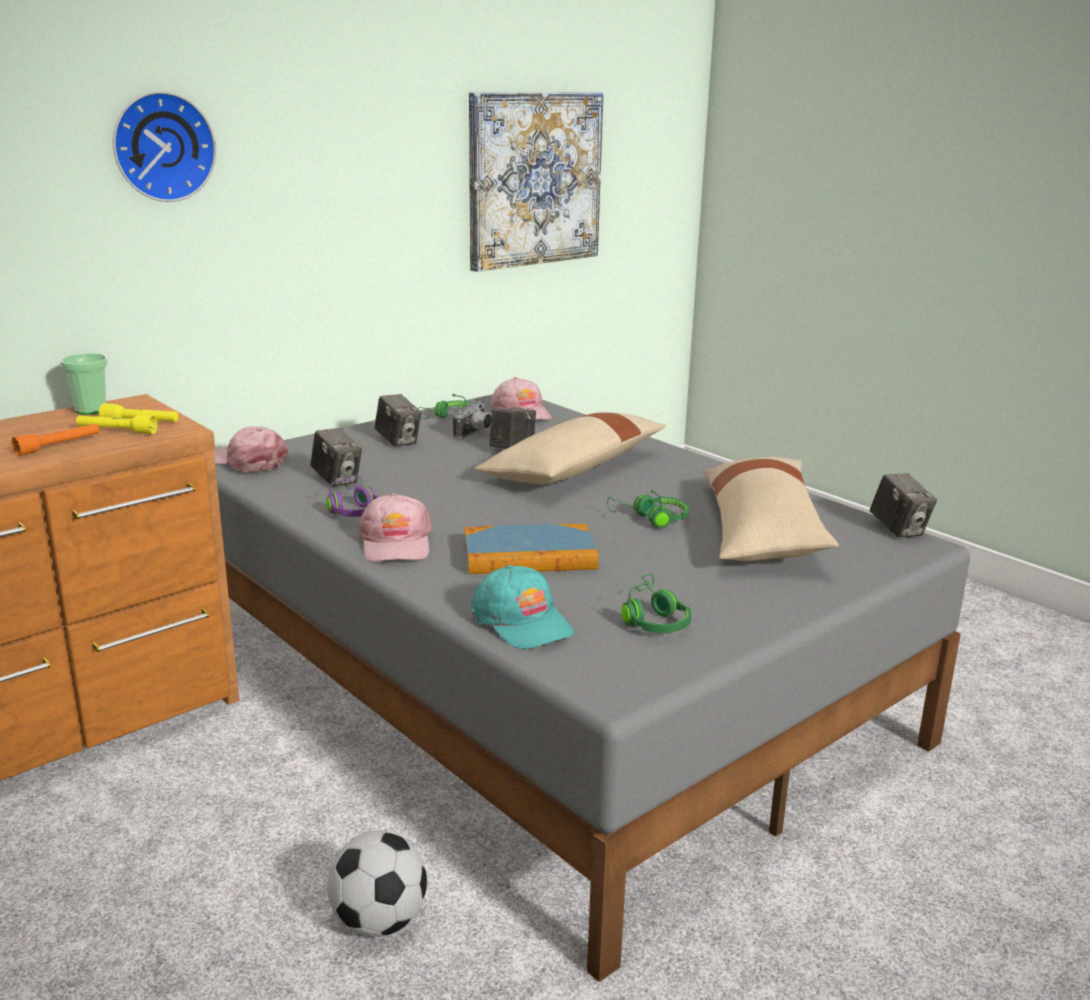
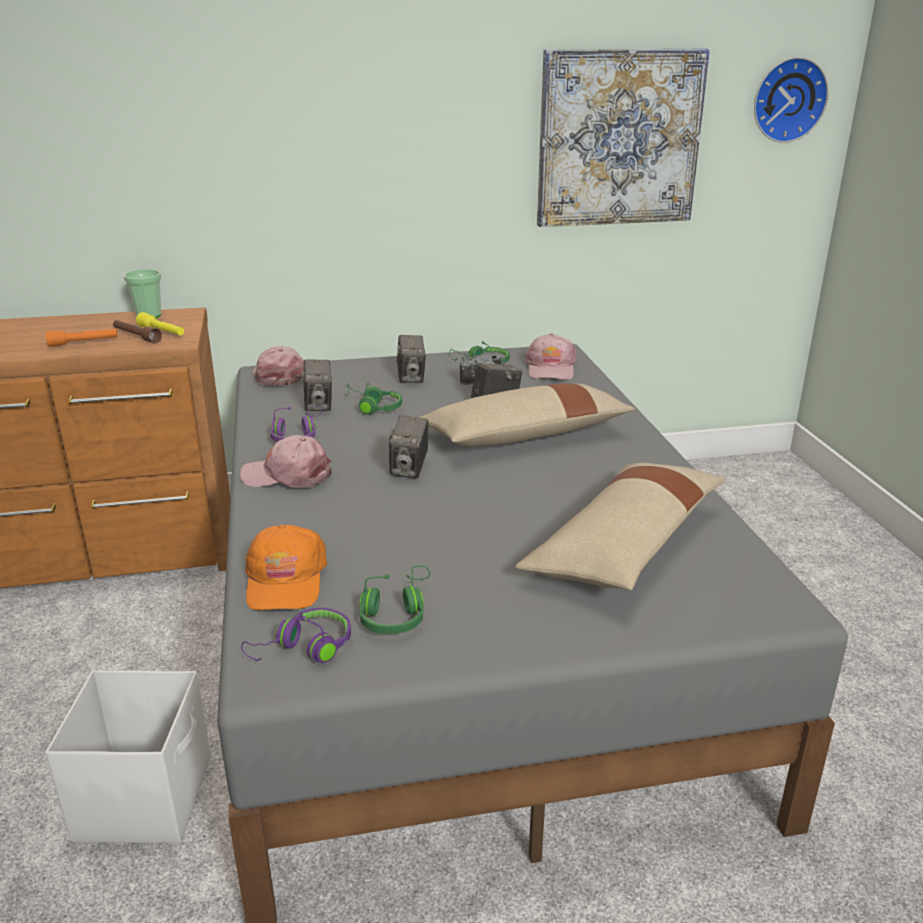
camera: 30 degrees right, 5 degrees up
yellow flashlight [76,415,158,434] -> brown flashlight [113,320,162,344]
wall clock [113,91,216,202] -> wall clock moved to [754,57,829,143]
football [328,831,427,937] -> white storage box [45,670,211,843]
pink cap [358,493,432,562] -> pink cap turned 75 degrees clockwise [240,435,332,488]
book [464,524,599,574] -> none
turquoise cap [471,565,574,650] -> orange cap [245,525,327,610]
green headphones [607,489,689,528] -> green headphones moved to [345,382,402,415]
camera [870,473,937,538] -> camera moved to [389,415,428,479]
none -> purple headphones [241,608,351,663]

